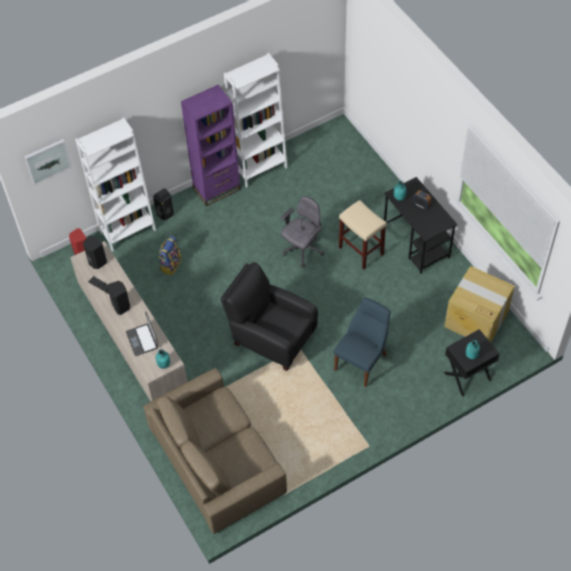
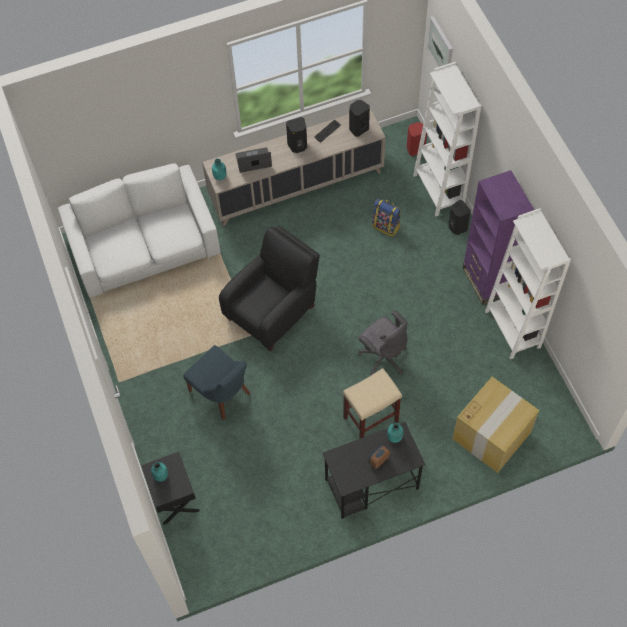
camera: 100 degrees right, 5 degrees up
brown sofa [143,368,287,534] -> white sofa [58,163,221,298]
cardboard box [444,266,515,343] -> cardboard box moved to [452,377,539,473]

